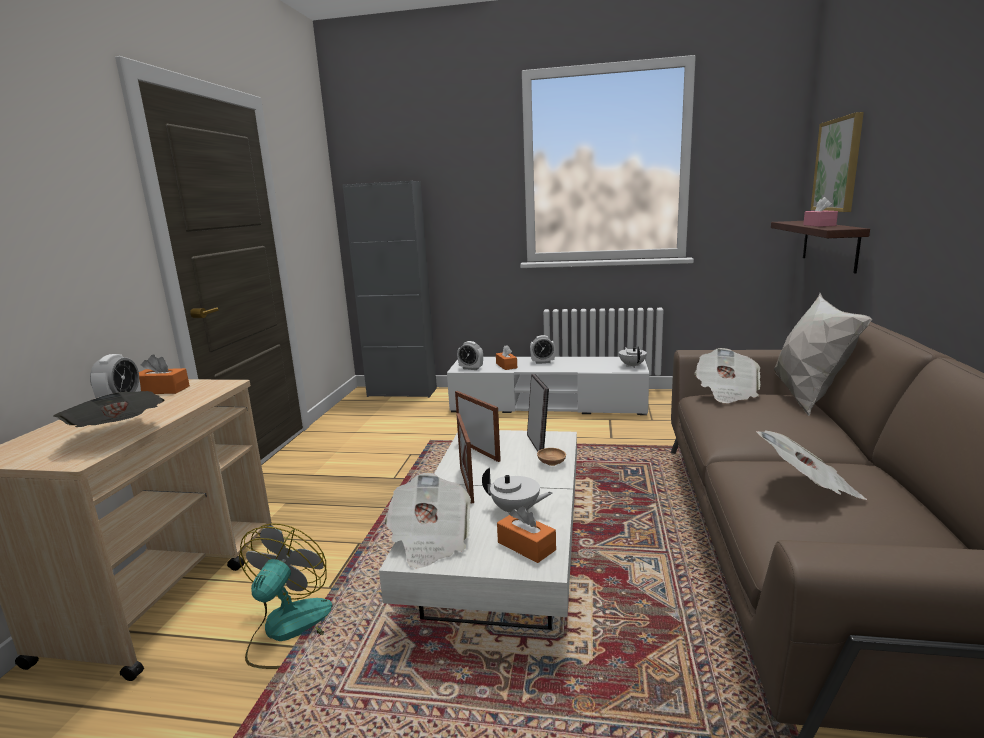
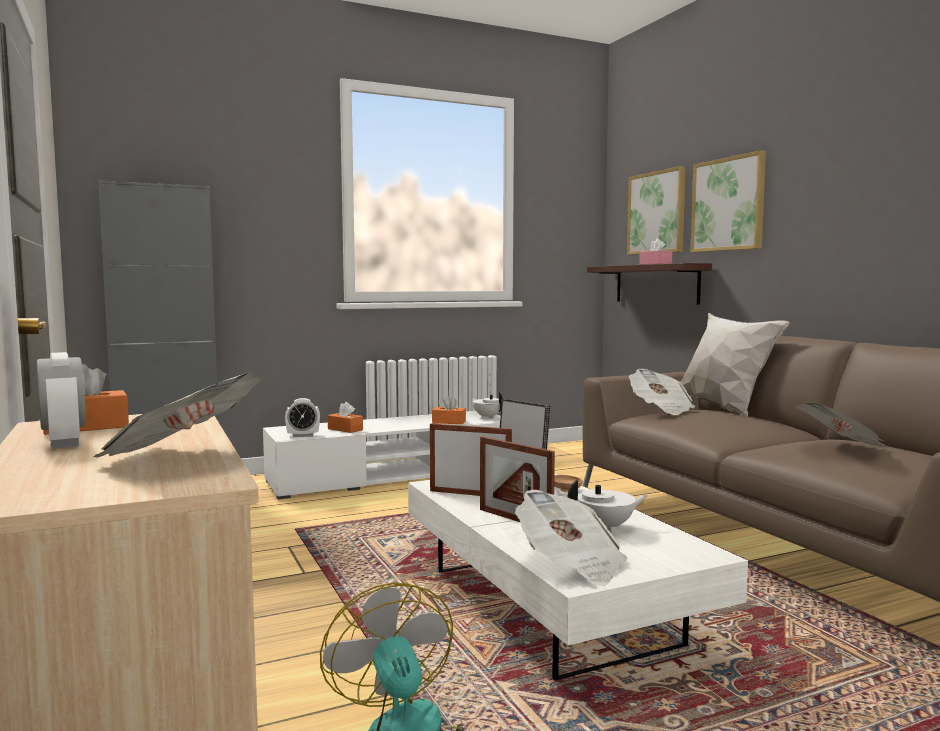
camera: 35 degrees left, 10 degrees down
orange tissue box [497,506,556,563] -> orange tissue box moved to [432,396,466,424]
alarm clock [530,335,555,364] -> none
none -> picture [691,150,766,252]

